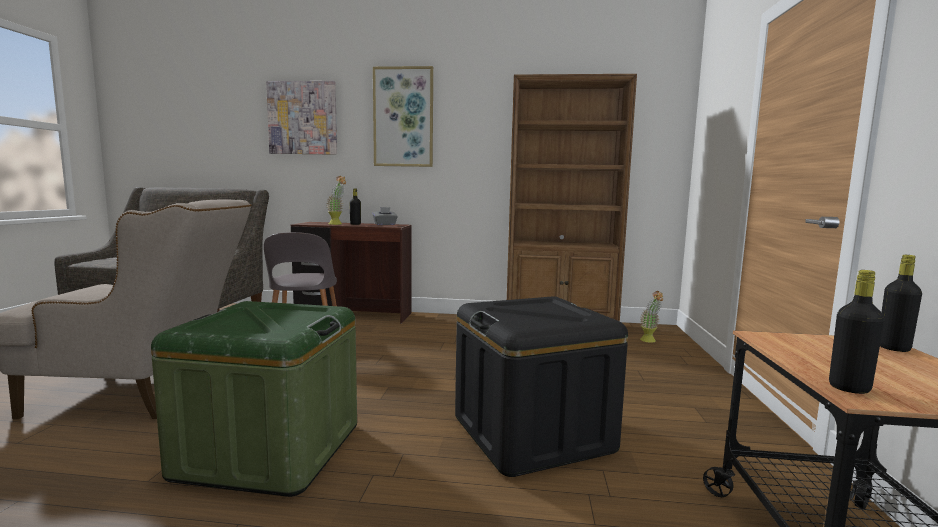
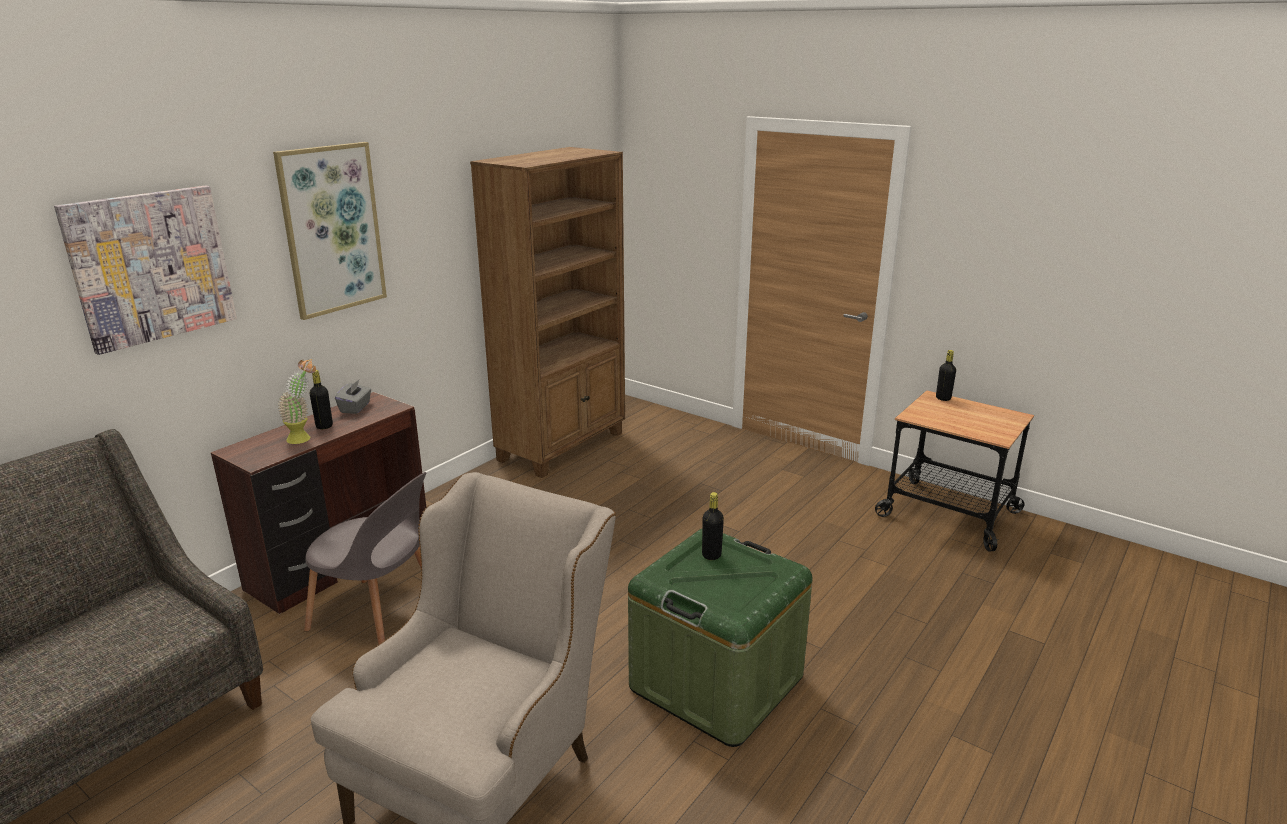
camera: 60 degrees left, 15 degrees up
black storage box [455,296,628,477] -> none
potted plant [640,291,664,343] -> none
black bottle [829,270,884,394] -> black bottle moved to [702,492,724,560]

